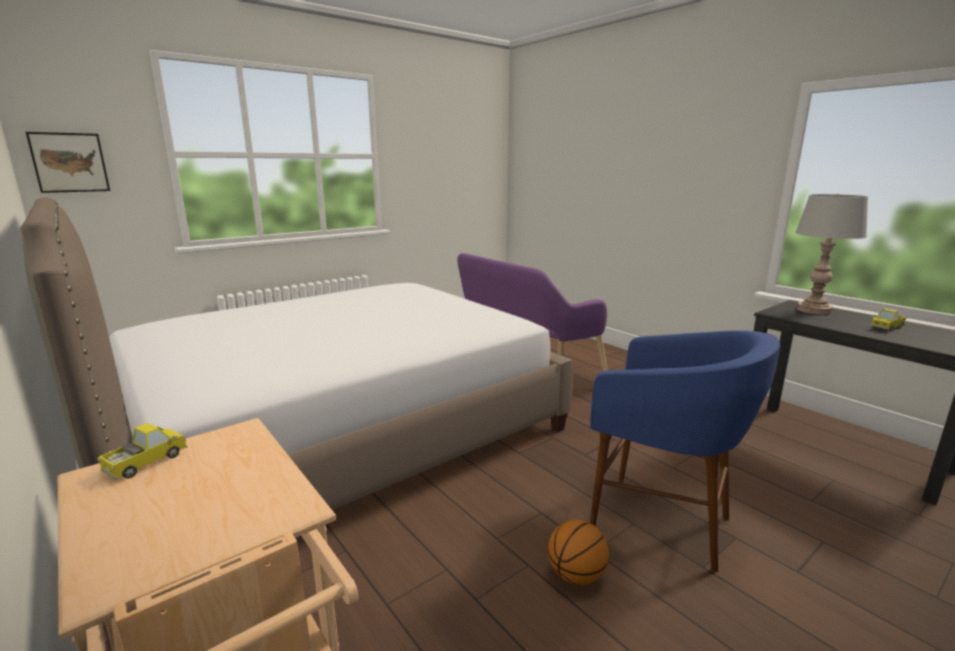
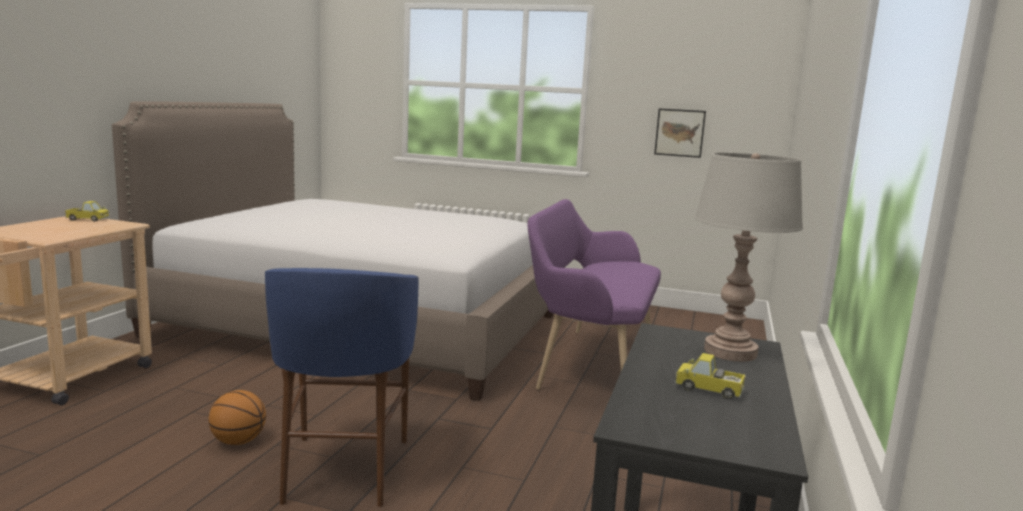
camera: 55 degrees right, 5 degrees down
picture [26,132,110,193] -> picture moved to [654,108,706,158]

